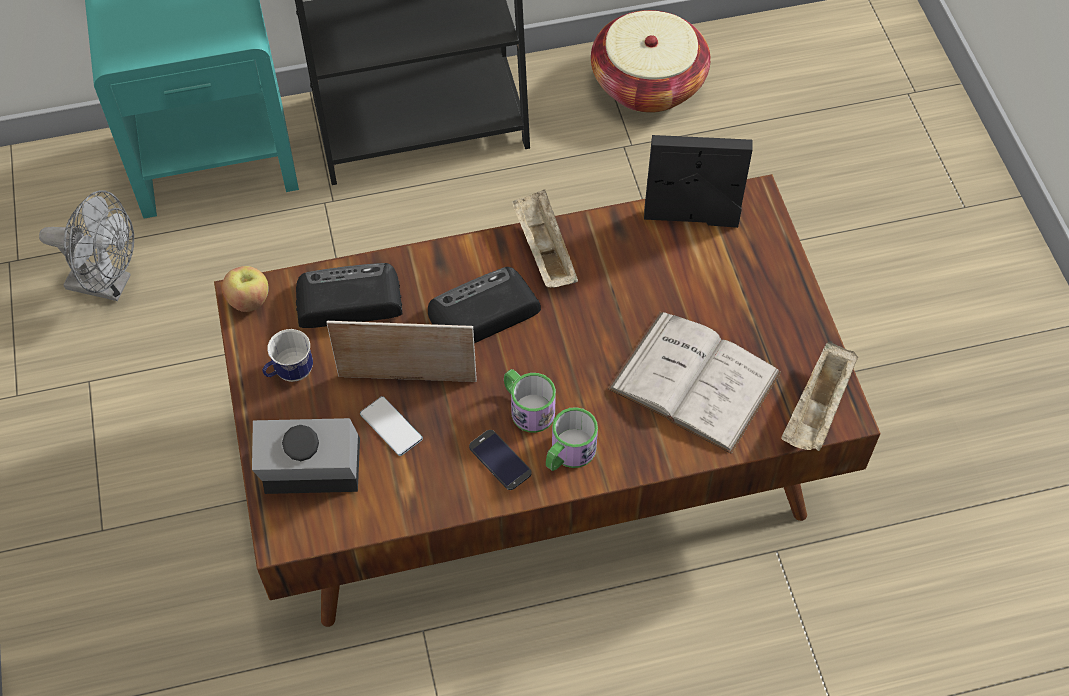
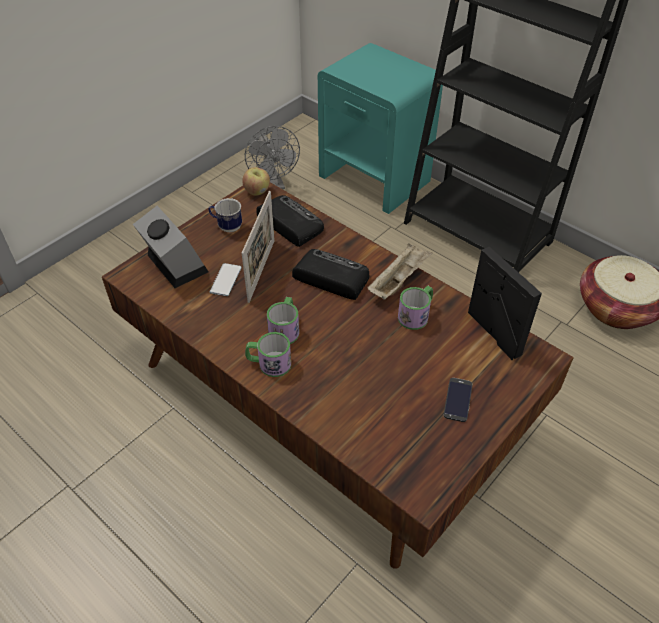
camera: 55 degrees right, 10 degrees down
picture frame [326,321,477,382] -> picture frame turned 45 degrees clockwise [242,191,275,303]
phone [469,430,532,490] -> phone moved to [444,378,472,422]
white book [608,311,781,454] -> none
beige tray [781,341,858,451] -> none
none -> mug [398,286,433,330]

